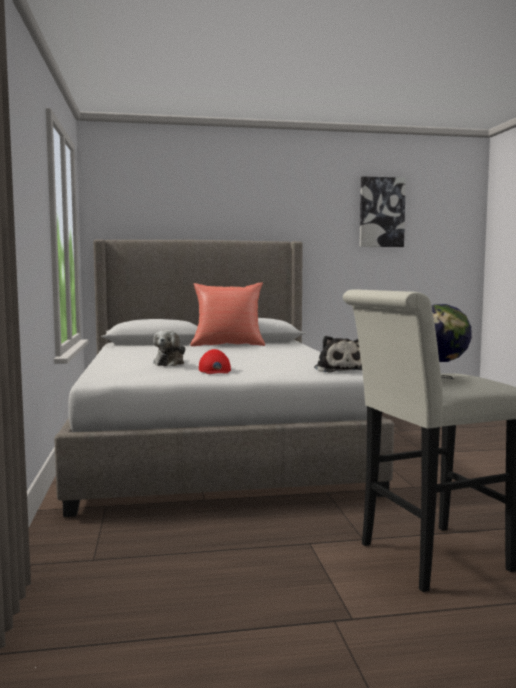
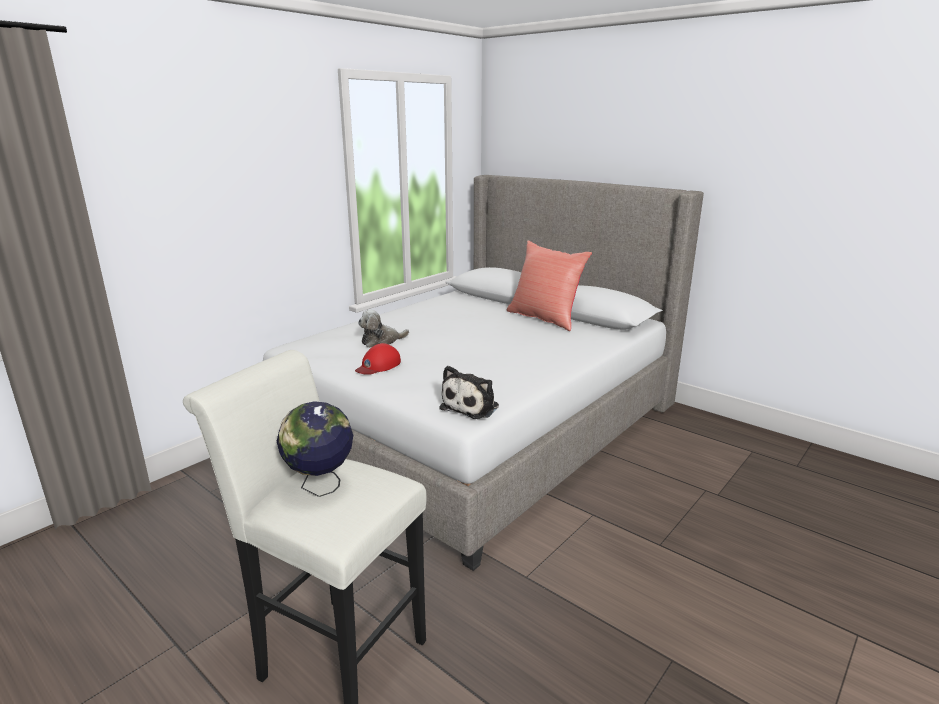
camera: 50 degrees right, 15 degrees up
picture [360,176,406,247] -> none

